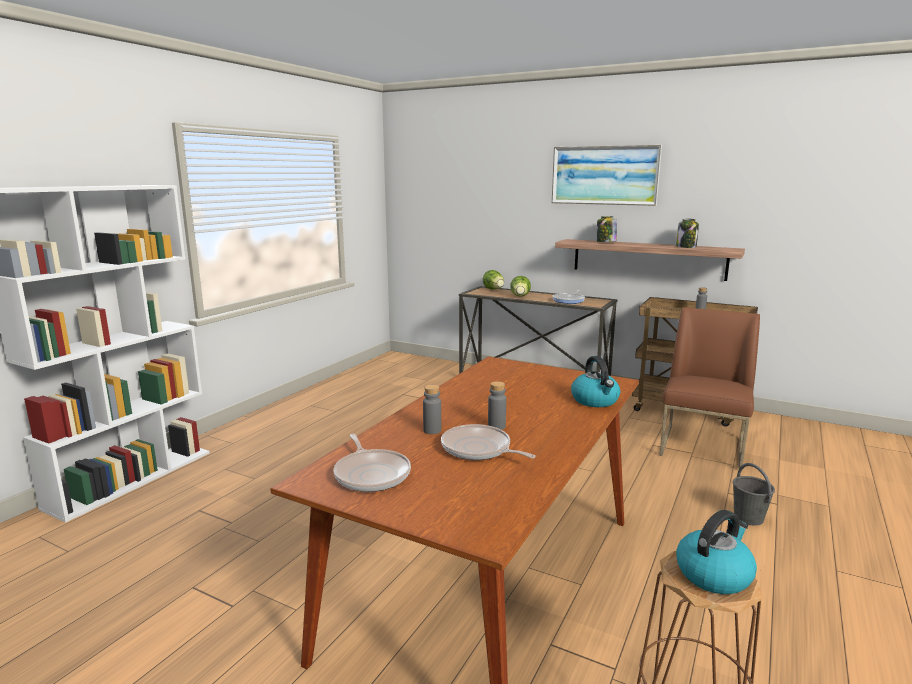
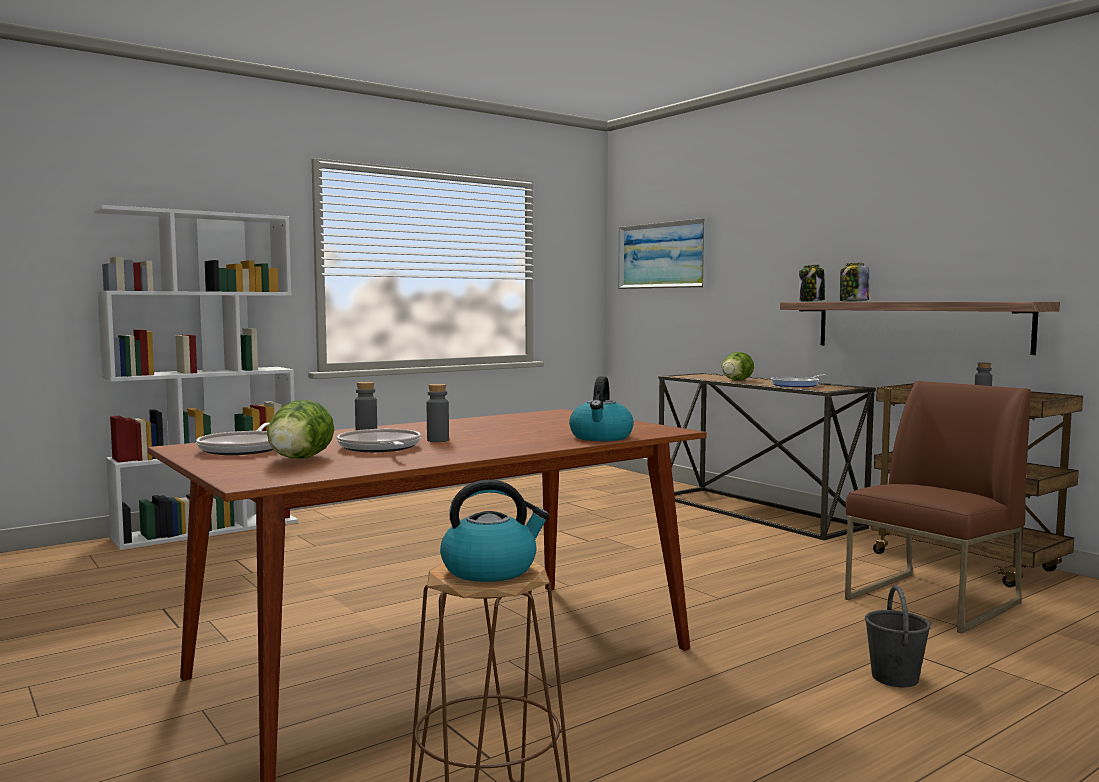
camera: 25 degrees right, 10 degrees down
lettuce [483,270,504,290] -> lettuce moved to [267,400,334,459]
picture [552,145,662,206] -> picture moved to [618,218,708,289]
jar [676,219,699,248] -> jar moved to [799,265,825,302]

